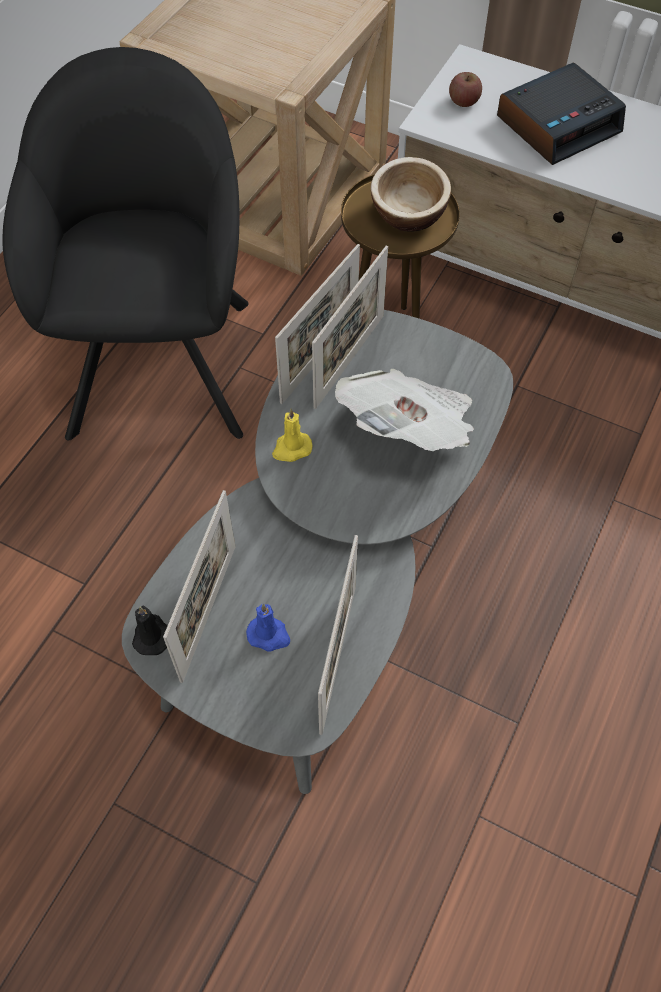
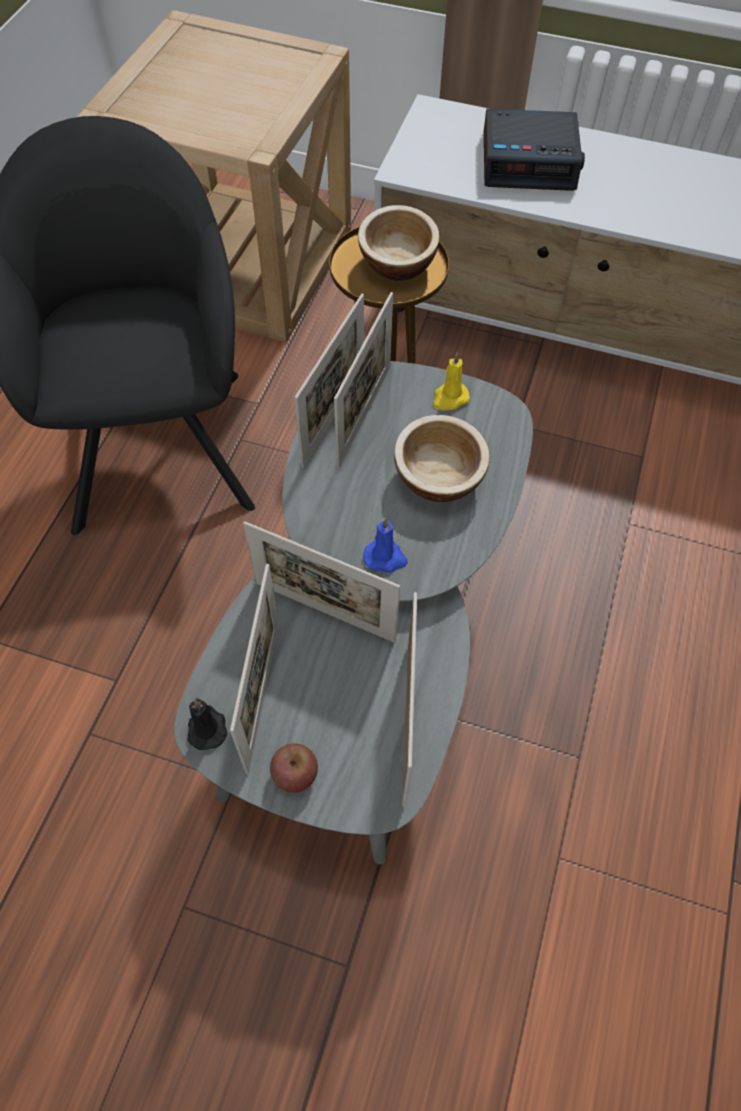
camera: 10 degrees left, 0 degrees up
blue candle [246,604,290,652] -> blue candle moved to [363,518,408,573]
yellow candle [272,408,313,462] -> yellow candle moved to [433,352,470,410]
newspaper [335,369,474,451] -> bowl [394,415,490,502]
apple [449,72,482,107] -> apple moved to [270,743,318,792]
alarm clock [497,63,626,165] -> alarm clock turned 45 degrees clockwise [484,109,585,191]
none -> picture frame [243,522,400,643]

